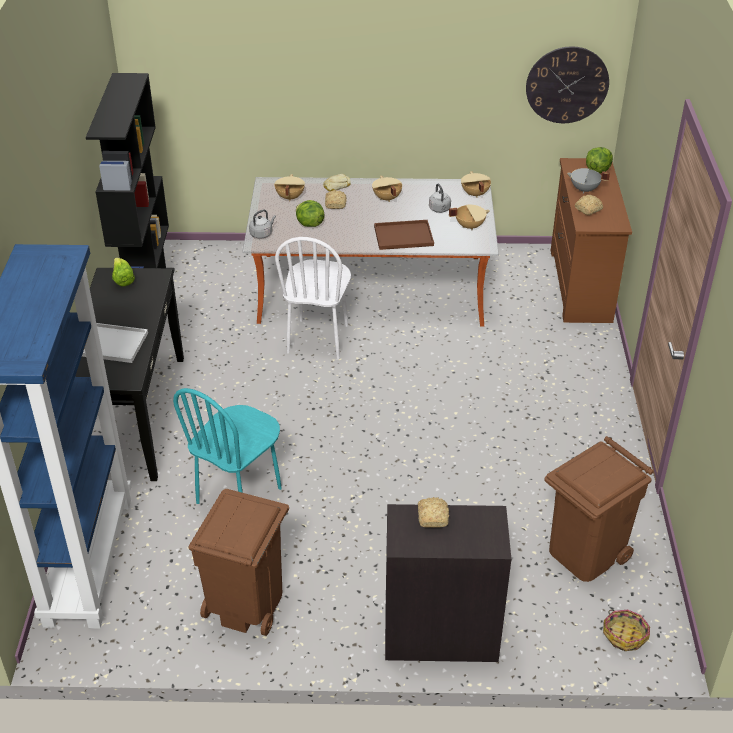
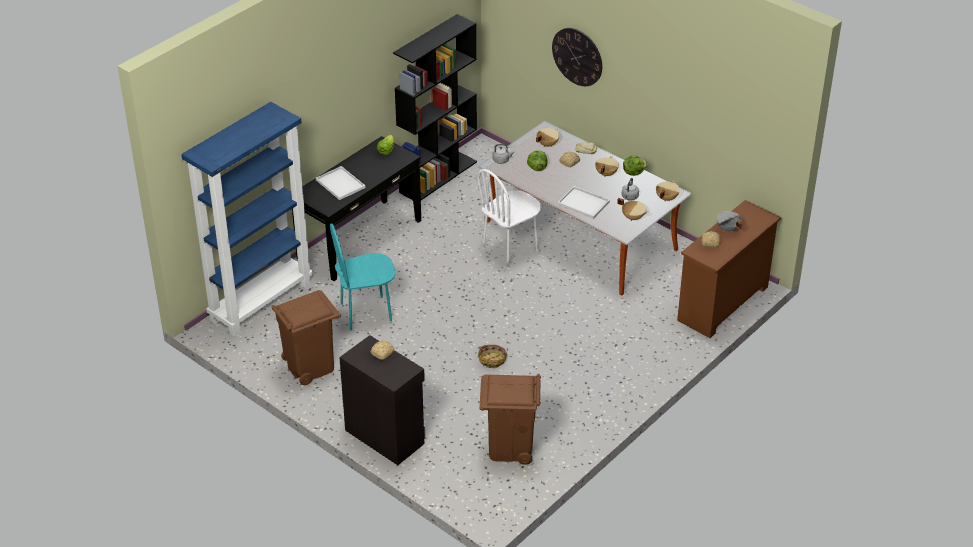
camera: 40 degrees right, 0 degrees up
brown tray [374,220,434,250] -> white tray [558,186,610,219]
wall clock [526,47,609,123] -> wall clock moved to [552,28,602,86]
lettuce [586,147,613,173] -> lettuce moved to [623,155,648,176]
basket [603,610,650,651] -> basket moved to [478,345,508,368]

